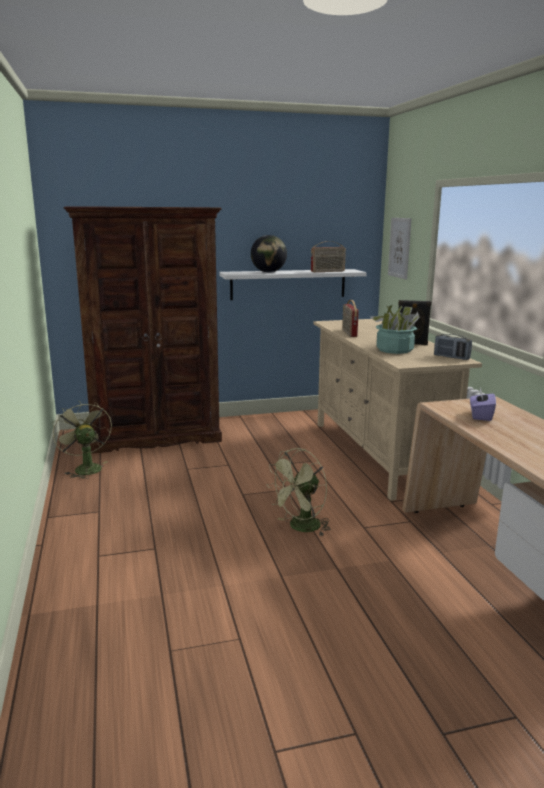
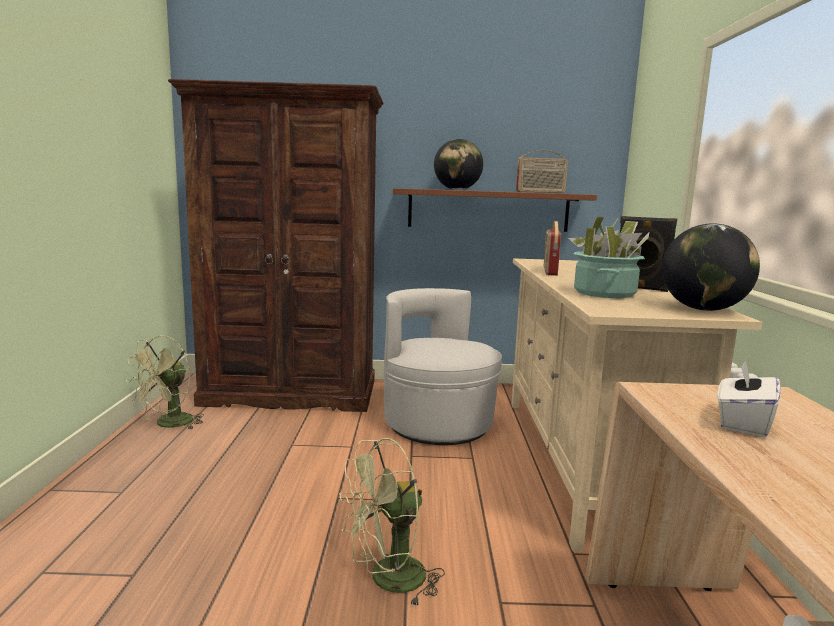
camera: 15 degrees right, 5 degrees down
green fan [52,401,112,479] -> green fan turned 135 degrees counterclockwise [126,335,204,430]
white shelf [219,269,367,300] -> brown shelf [393,188,597,232]
picture [388,218,412,279] -> none
radio [434,334,472,360] -> globe [662,224,760,311]
purple tissue box [470,387,496,421] -> white tissue box [717,359,780,437]
none -> white armchair [384,288,502,445]

